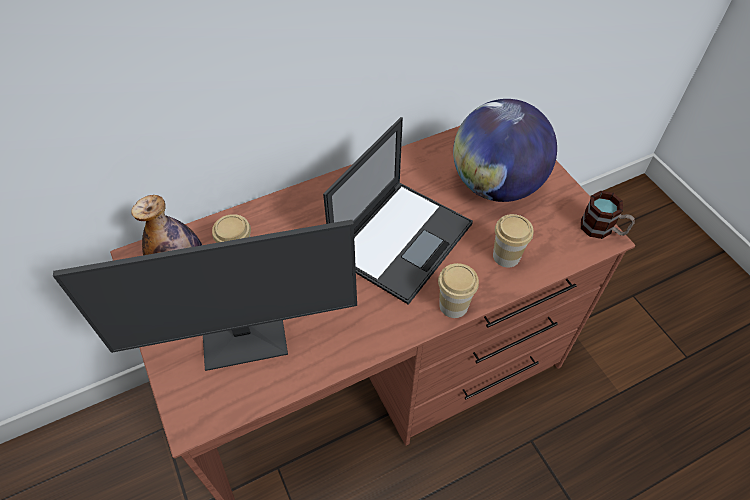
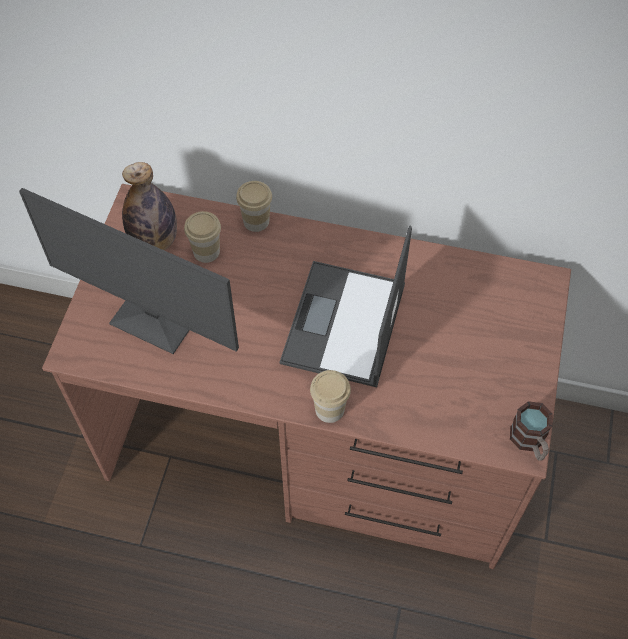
camera: 40 degrees right, 5 degrees up
laptop [323,117,473,305] -> laptop turned 120 degrees clockwise [279,225,412,387]
globe [453,99,557,202] -> none
cup [493,214,533,267] -> cup moved to [236,181,272,232]

